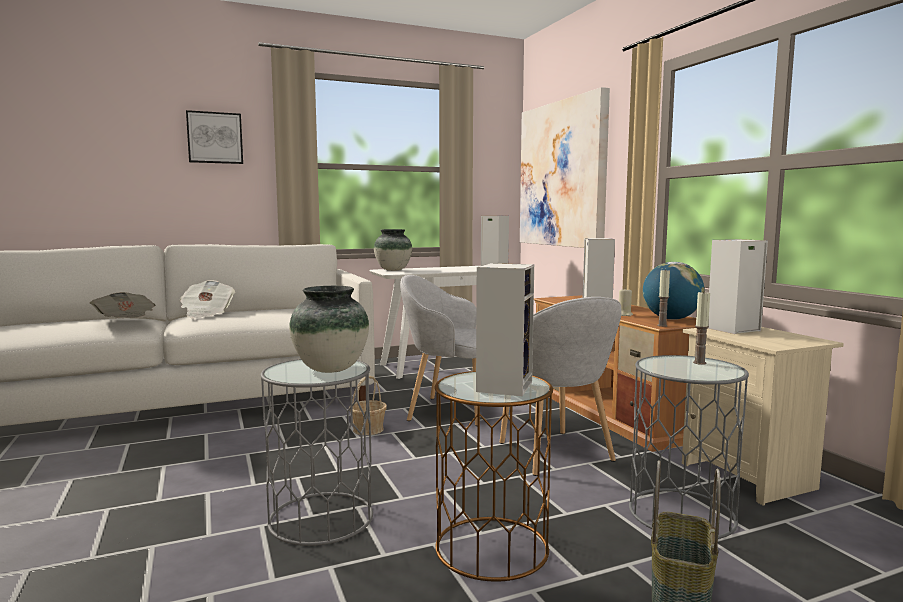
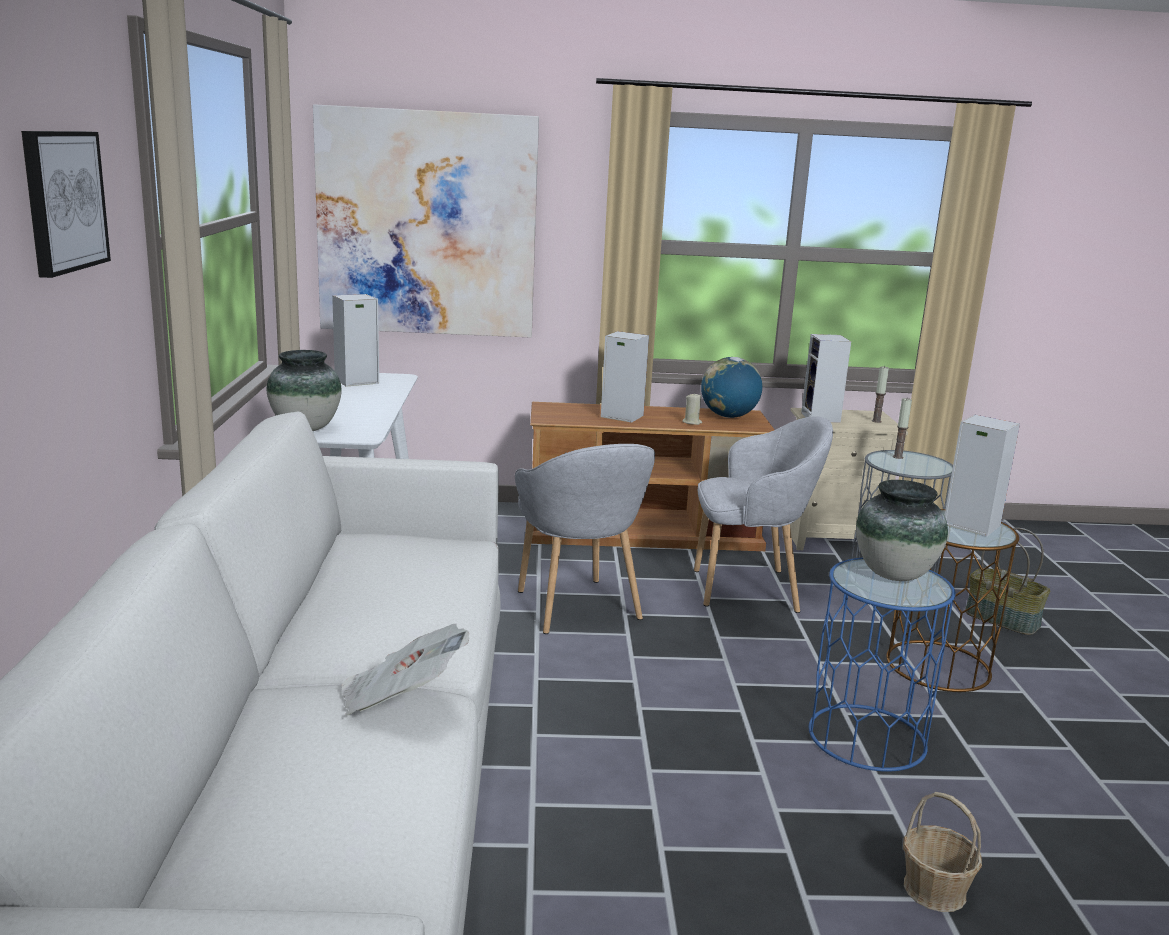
camera: 70 degrees left, 10 degrees up
newspaper [180,280,235,318] -> none
grey side table [260,359,373,546] -> blue side table [809,558,956,772]
basket [349,376,387,435] -> basket moved to [903,792,982,912]
grey armchair [400,275,478,426] -> grey armchair turned 60 degrees counterclockwise [515,444,655,634]
candle [657,269,670,327] -> candle moved to [872,366,889,423]

